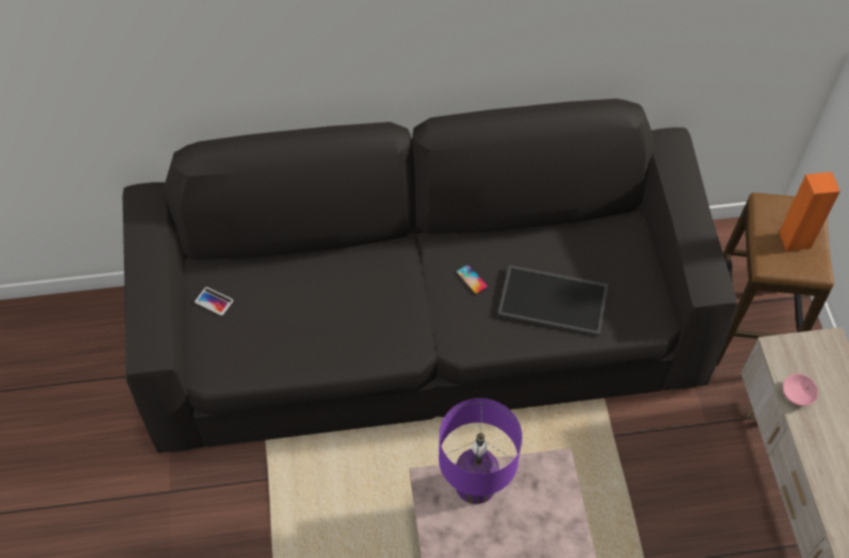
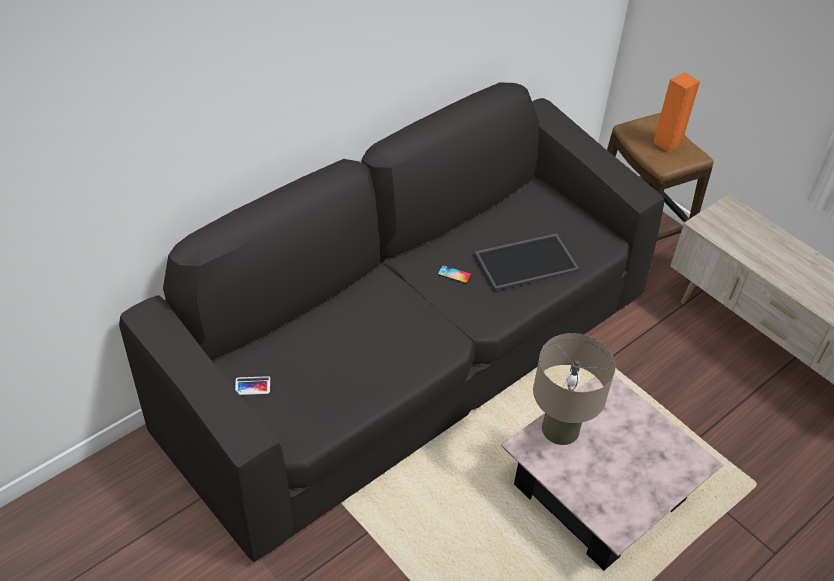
camera: 35 degrees left, 10 degrees down
purple table lamp [439,398,522,504] -> beige table lamp [533,333,615,445]
pink bowl [783,373,818,406] -> none

